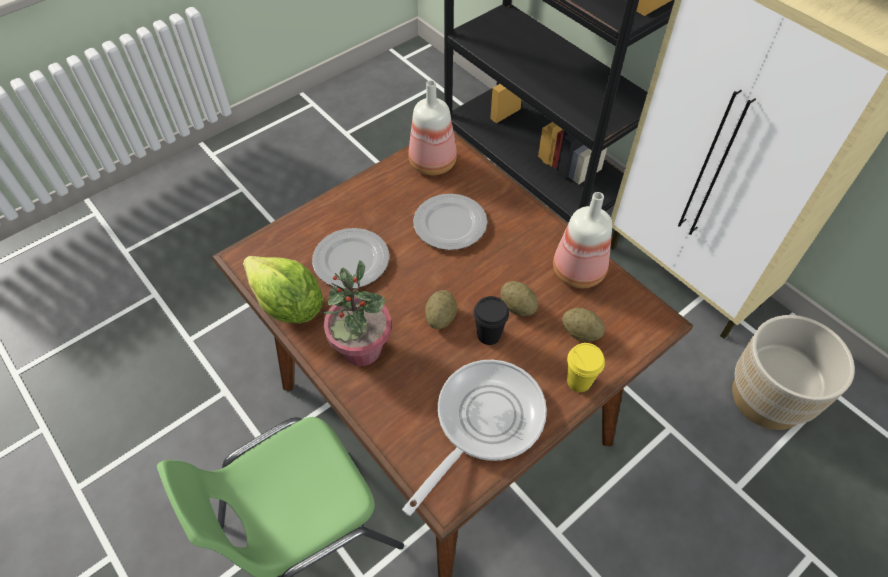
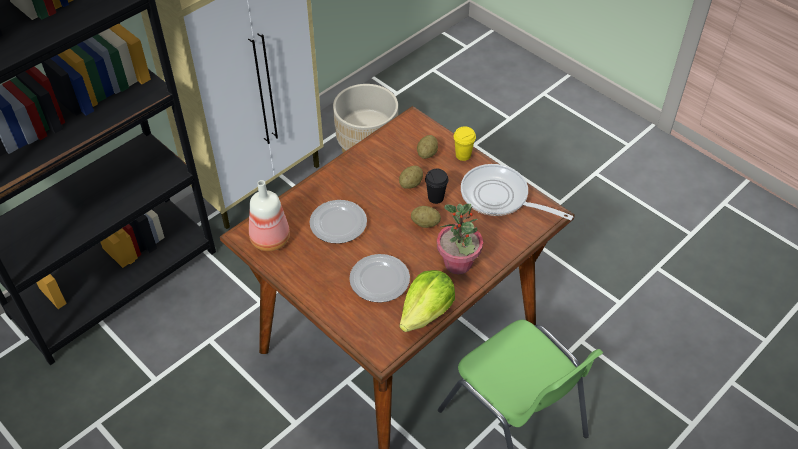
camera: 95 degrees left, 5 degrees down
bottle [553,192,612,288] -> none

